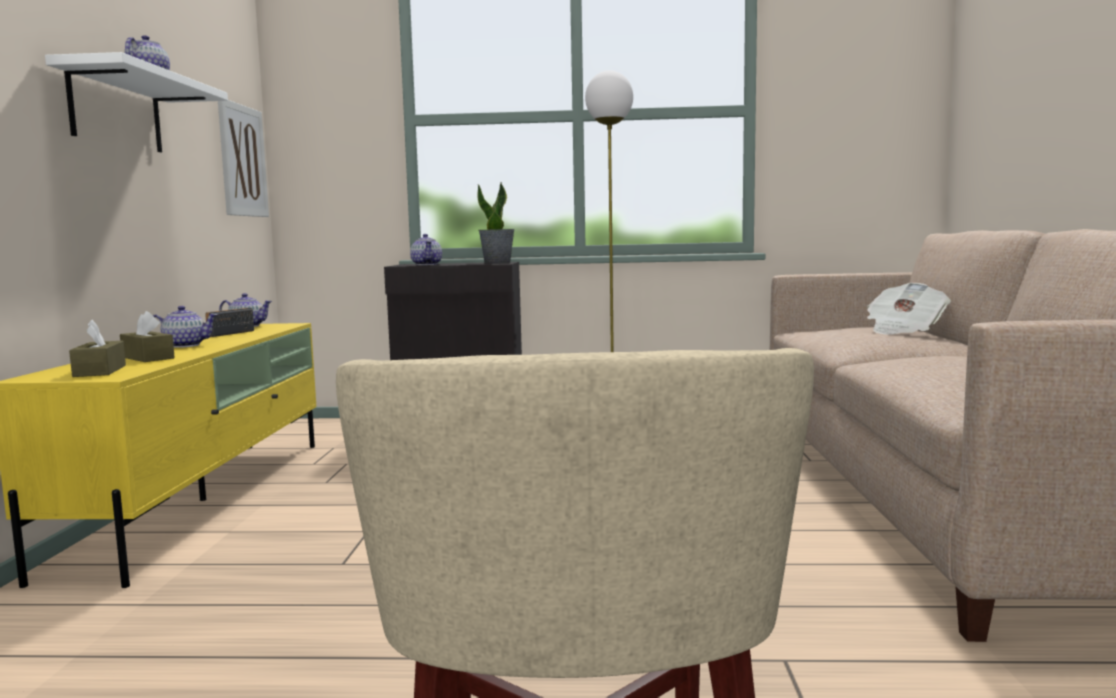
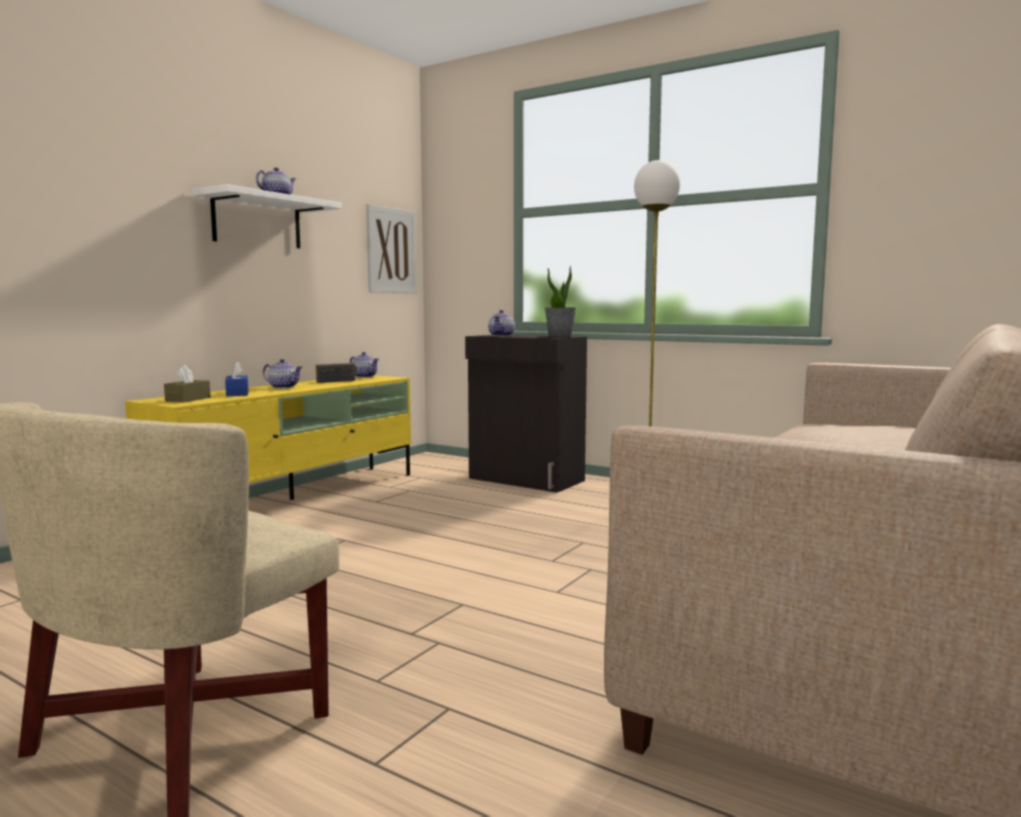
camera: 30 degrees right, 0 degrees up
brown tissue box [120,311,175,362] -> blue tissue box [225,361,249,396]
newspaper [867,283,951,335] -> none

